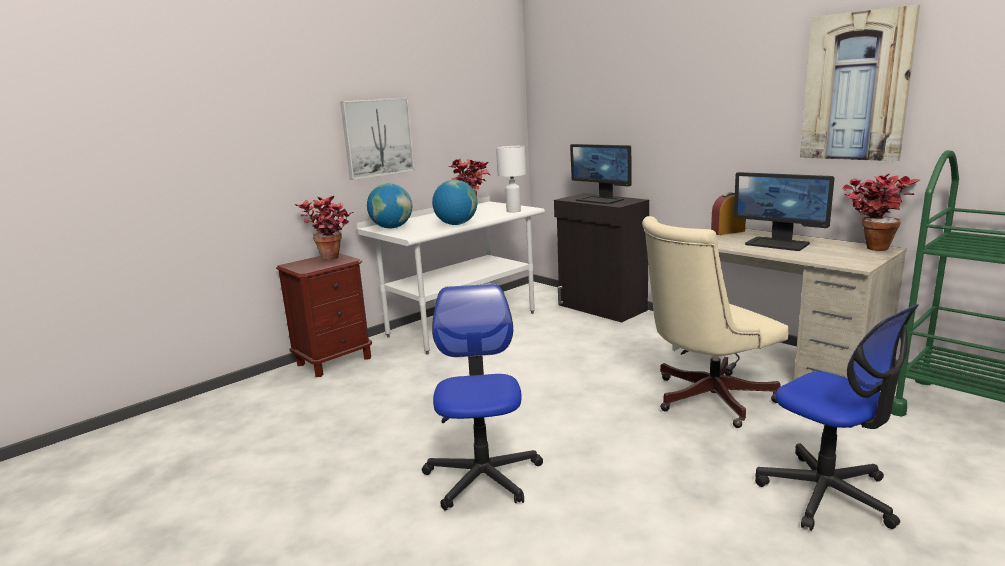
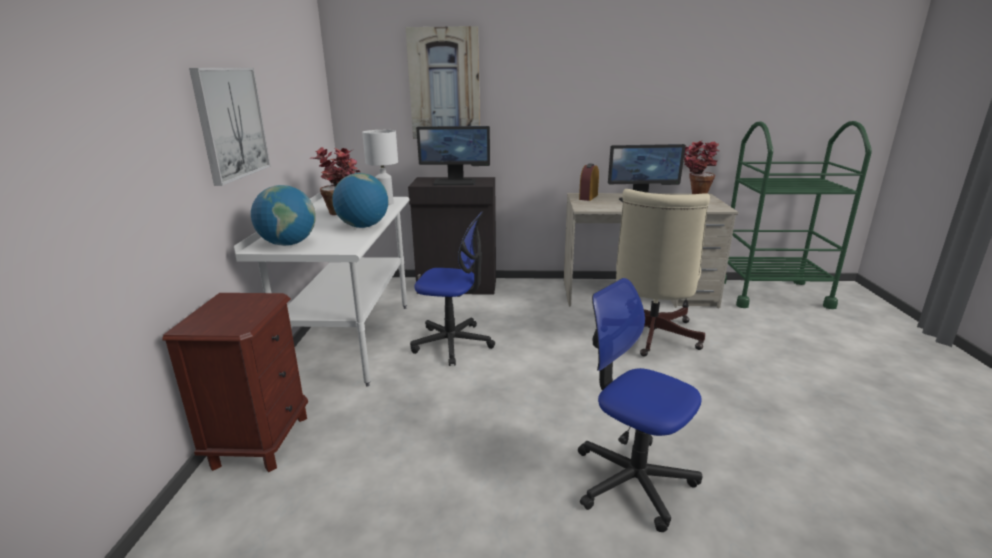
camera: 45 degrees left, 5 degrees up
potted plant [295,196,354,260] -> none
office chair [755,304,919,531] -> office chair moved to [410,211,495,366]
picture [800,5,920,161] -> picture moved to [406,26,480,139]

